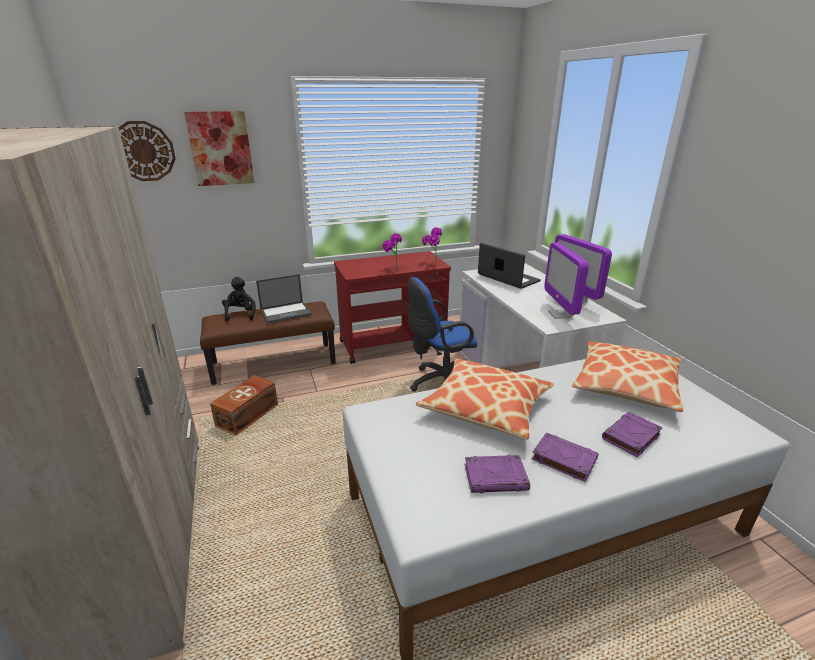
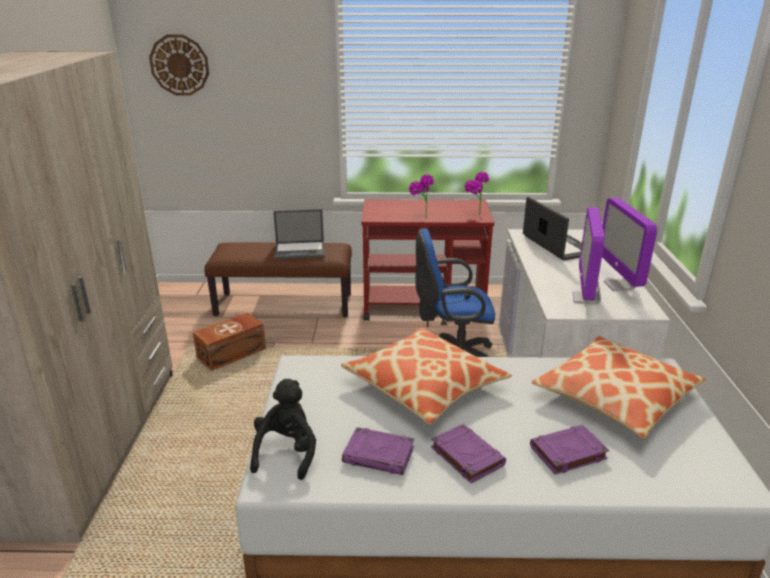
camera: 20 degrees right, 0 degrees up
picture [184,111,255,186] -> none
black plush toy [222,277,256,321] -> black plush toy moved to [250,379,316,480]

